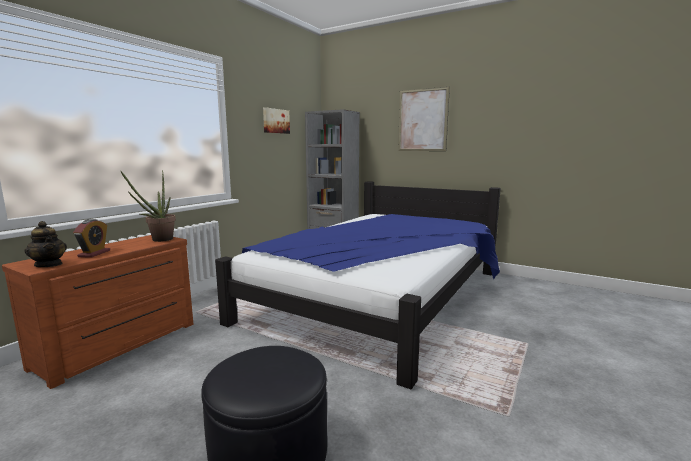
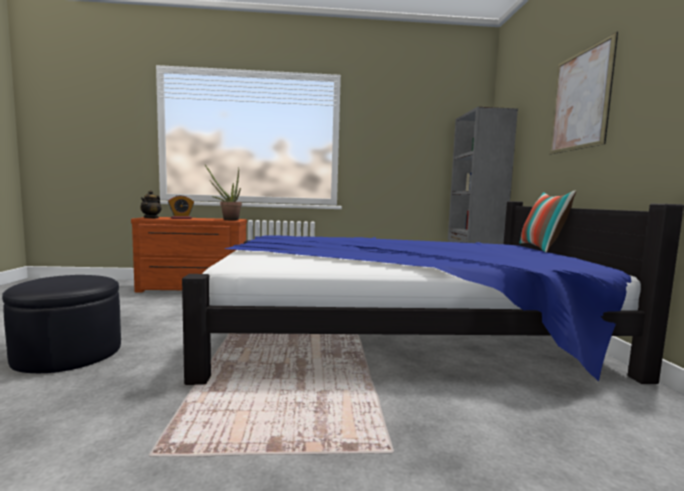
camera: 55 degrees right, 5 degrees down
picture [263,107,290,134] -> none
none -> pillow [519,191,576,253]

